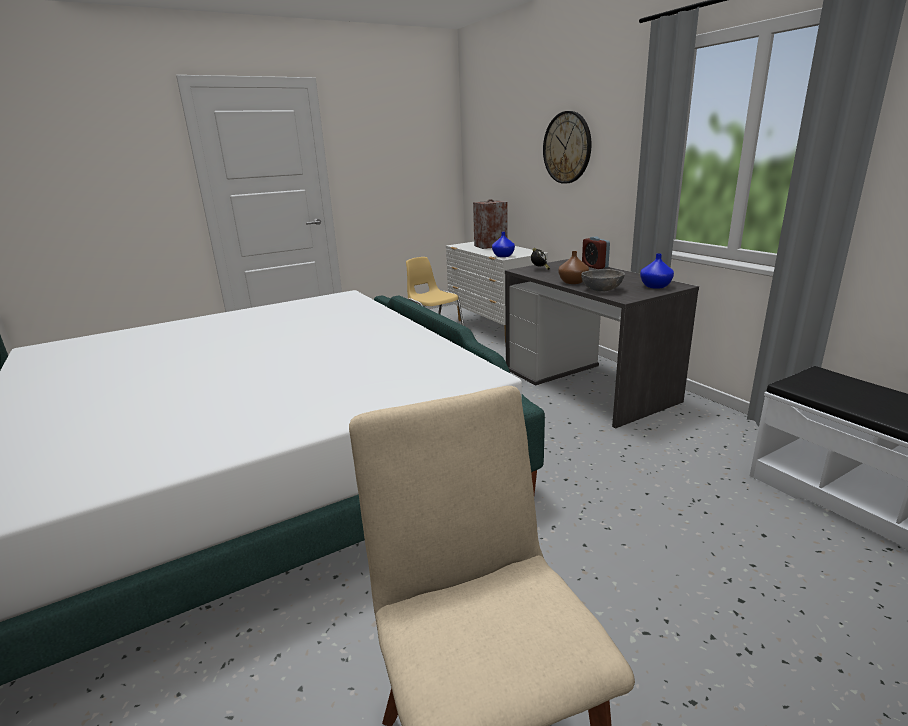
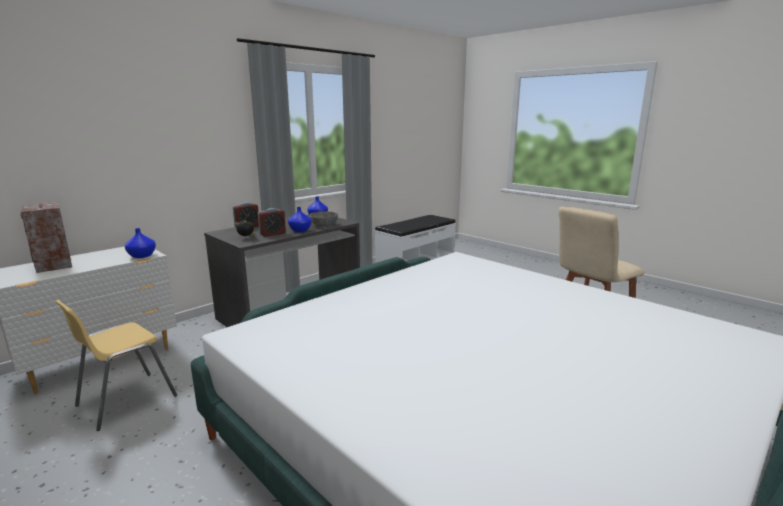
camera: 105 degrees left, 5 degrees down
wall clock [543,111,592,184] -> none
brown vase [559,251,589,284] -> blue vase [288,207,312,232]
none -> alarm clock [258,208,286,237]

